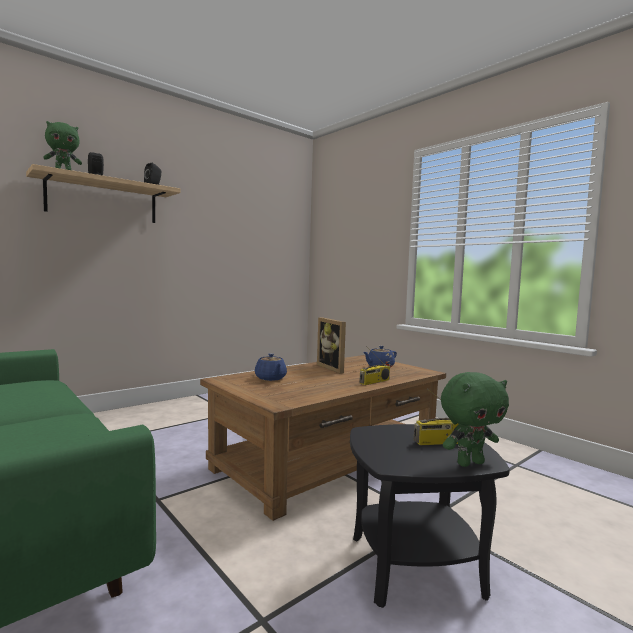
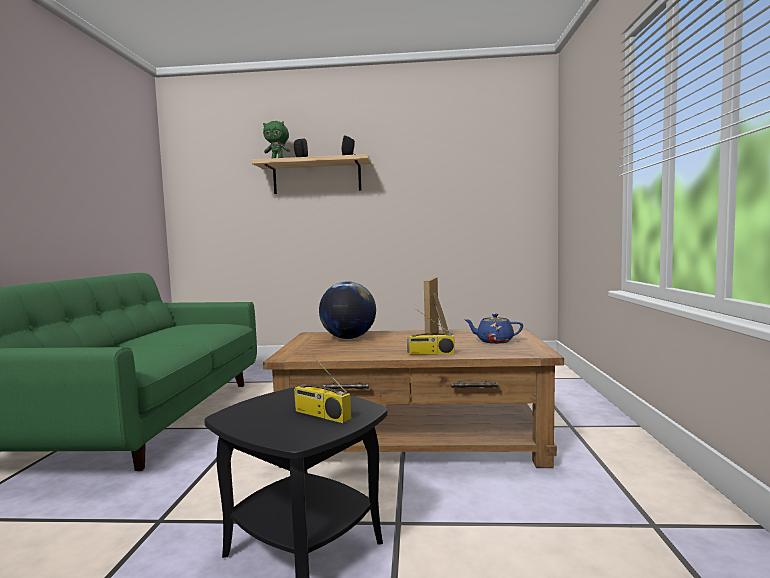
camera: 45 degrees right, 0 degrees up
blue teapot [255,353,287,381] -> globe [319,281,376,339]
green plush toy [441,372,509,467] -> none

